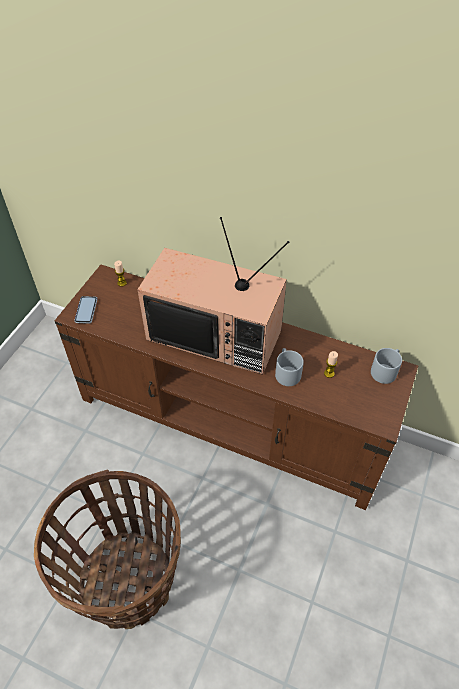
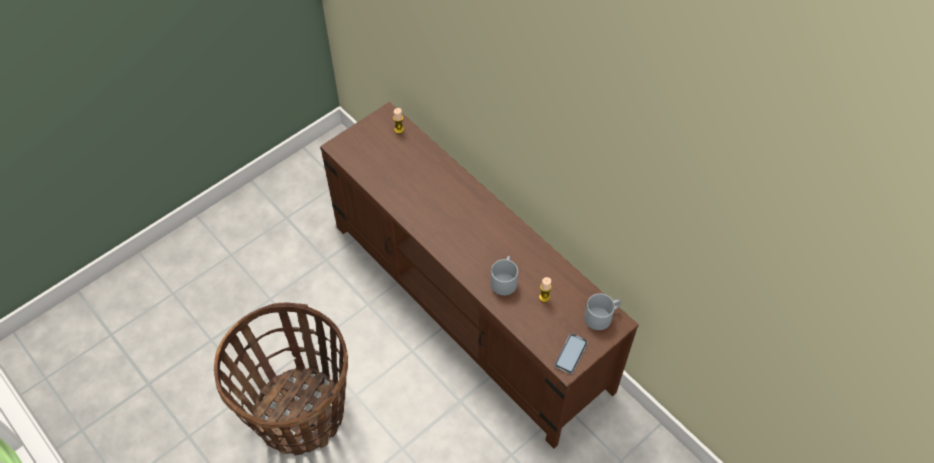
camera: 25 degrees right, 5 degrees up
phone [74,296,97,324] -> phone moved to [554,334,588,374]
television [137,217,290,375] -> none

